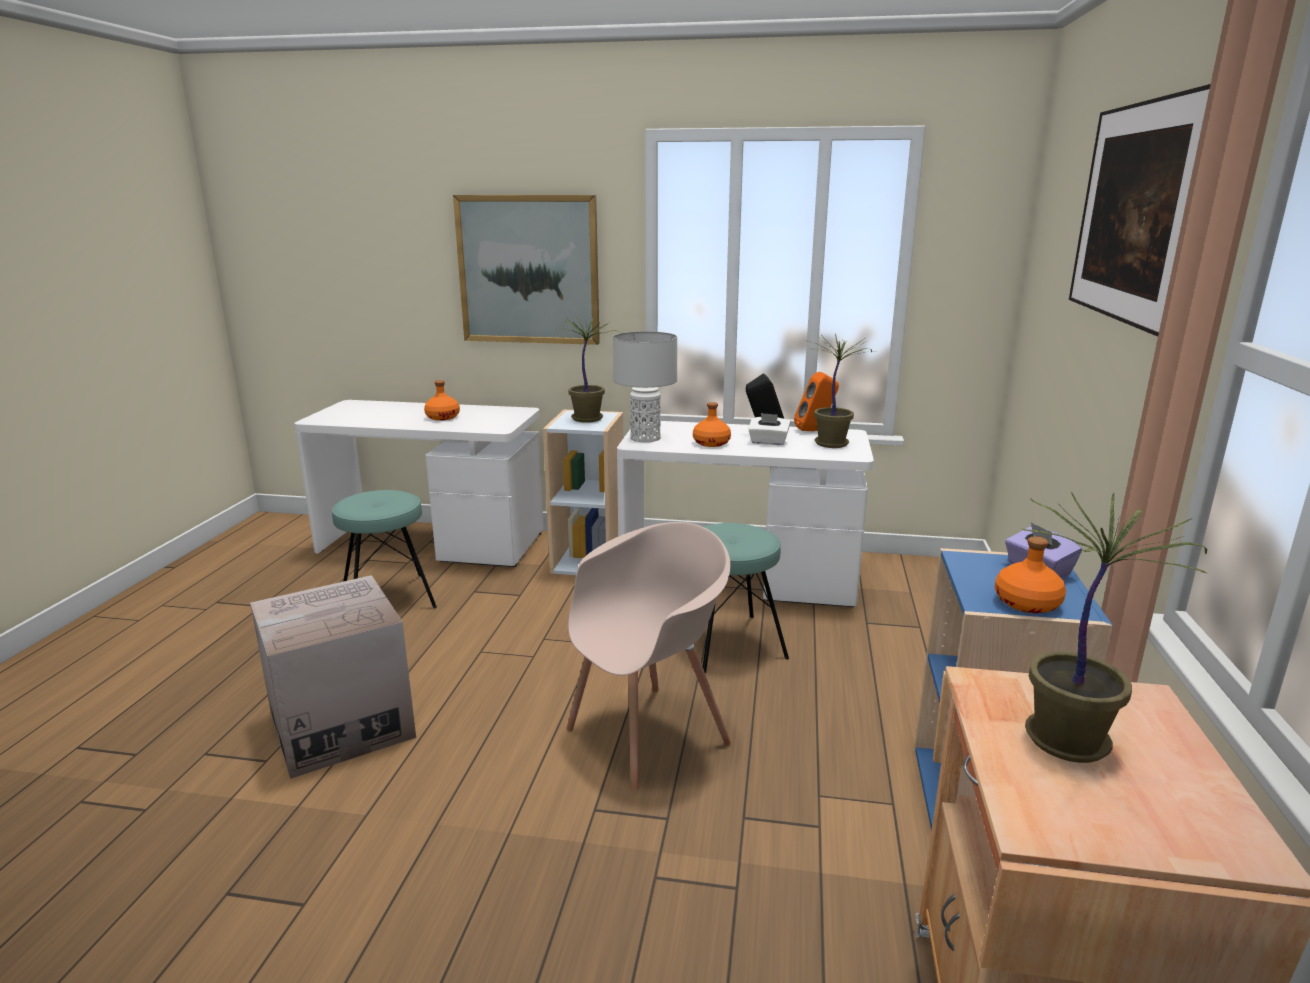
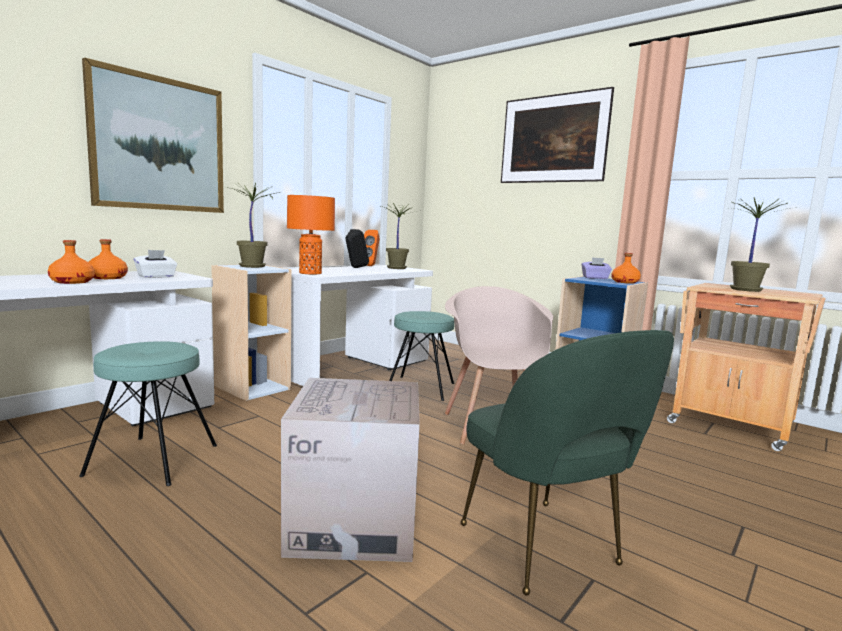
camera: 60 degrees left, 10 degrees down
white table lamp [613,331,677,442] -> orange table lamp [287,195,335,274]
orange bottle [693,402,731,447] -> orange bottle moved to [48,240,95,284]
white tissue box [748,413,790,445] -> white tissue box moved to [134,250,177,278]
none -> green chair [461,330,674,596]

